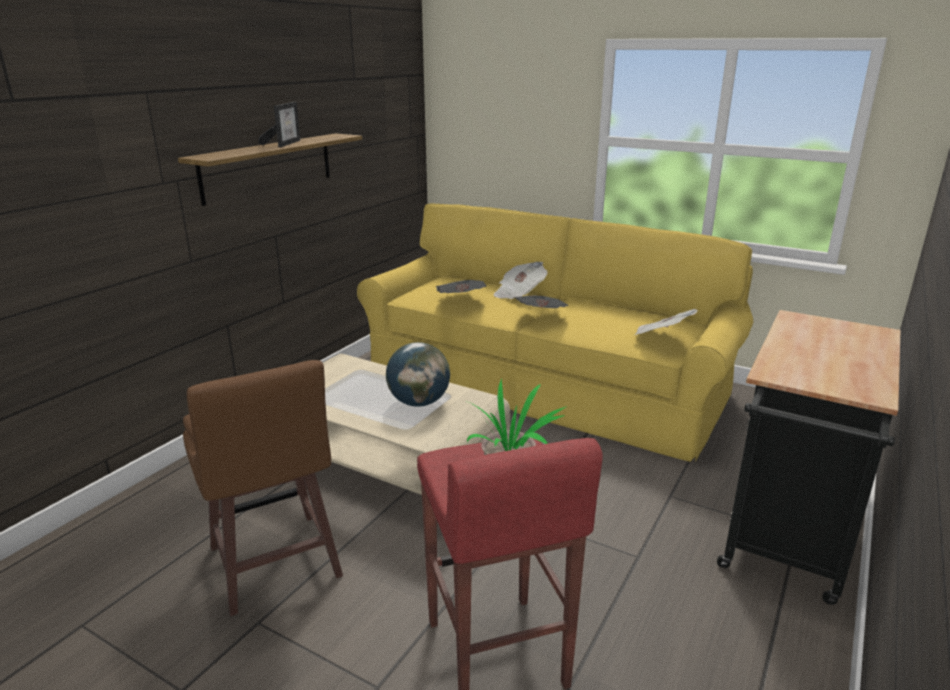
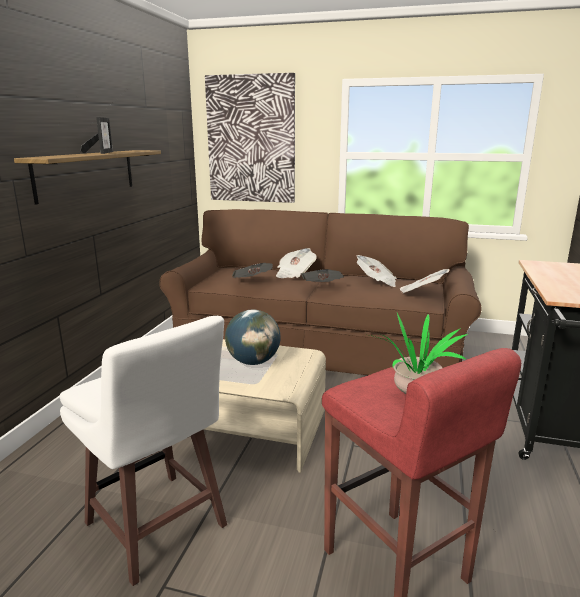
camera: 15 degrees left, 5 degrees down
brown stool [183,360,343,616] -> white stool [60,316,227,586]
yellow sofa [357,204,753,462] -> brown sofa [159,209,481,375]
none -> picture [205,73,295,203]
none -> newspaper [357,255,397,287]

